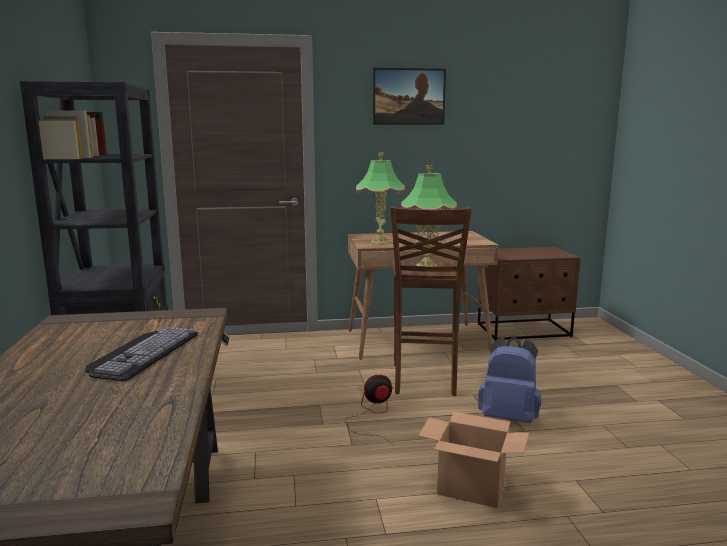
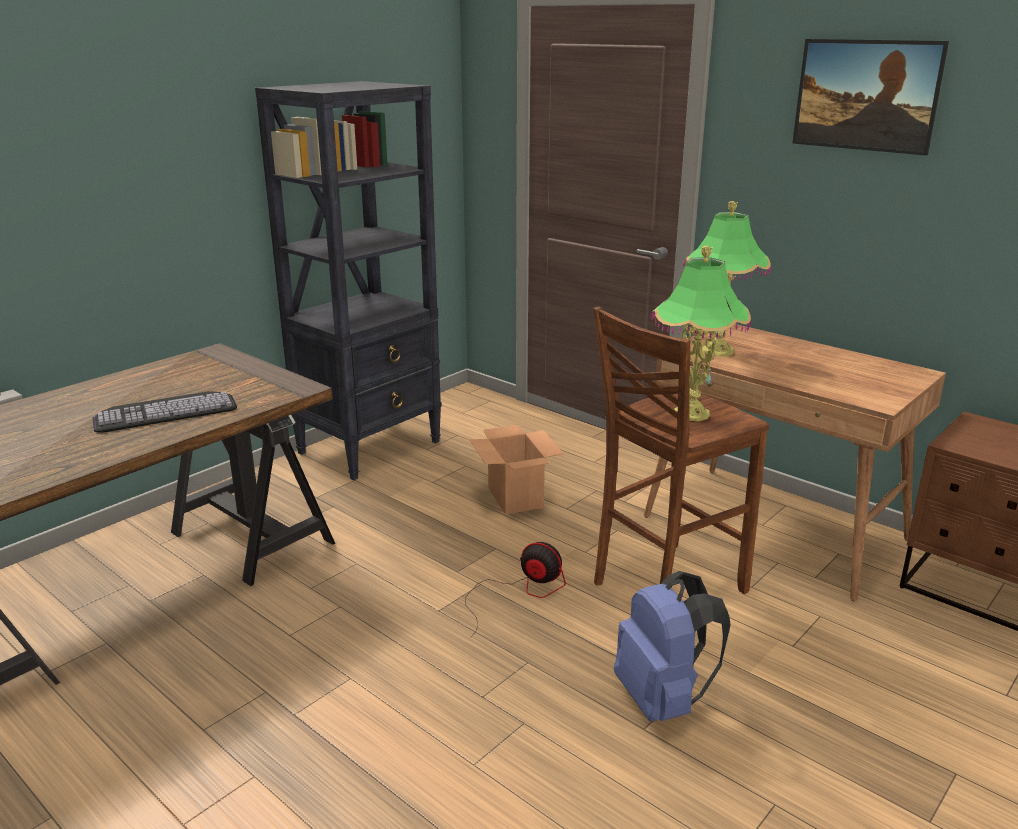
camera: 50 degrees right, 10 degrees up
cardboard box [418,412,529,508] -> cardboard box moved to [469,425,564,514]

